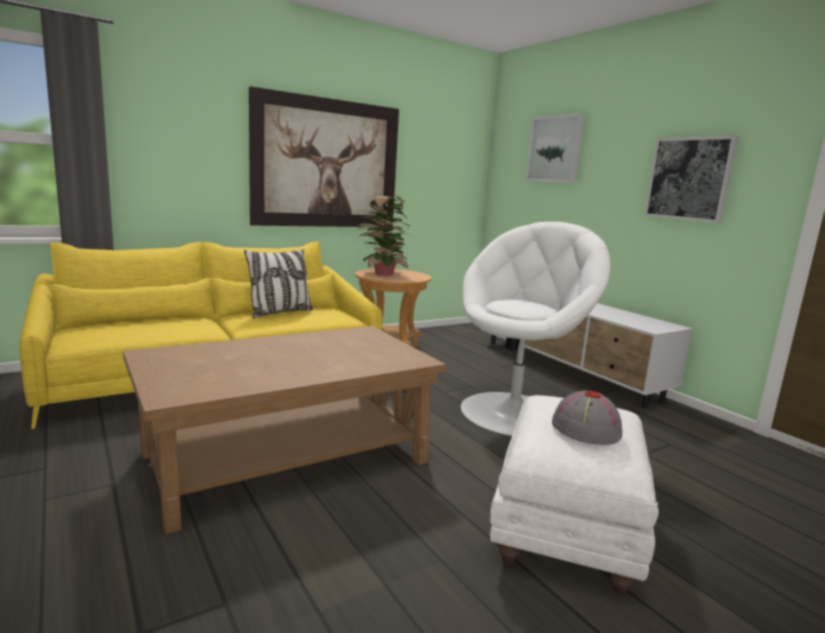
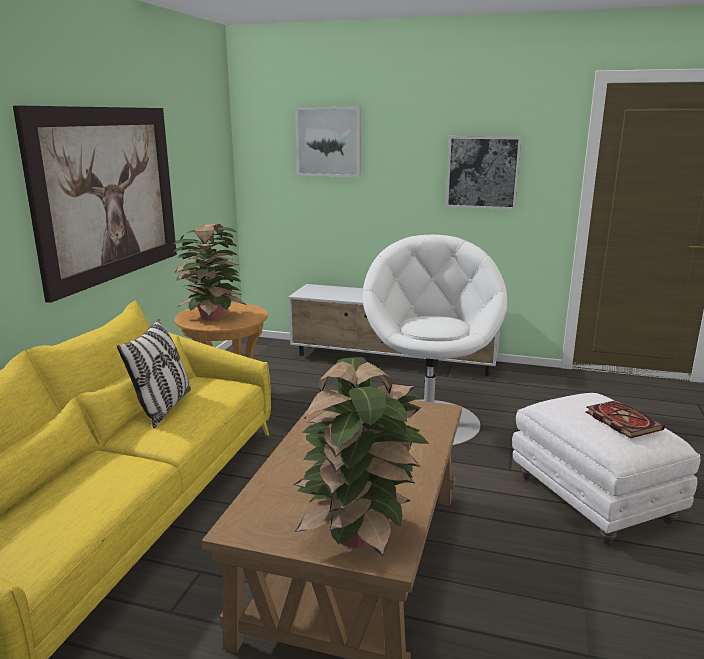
camera: 40 degrees left, 5 degrees up
grey hat [552,390,622,445] -> book [586,400,665,438]
none -> potted plant [293,357,429,556]

